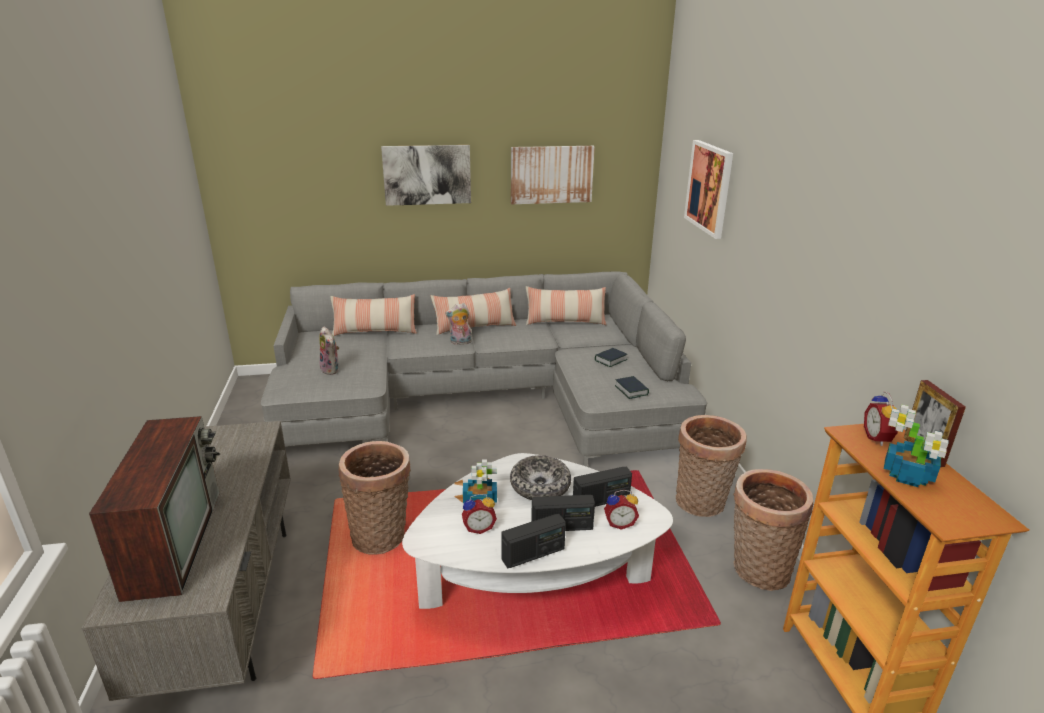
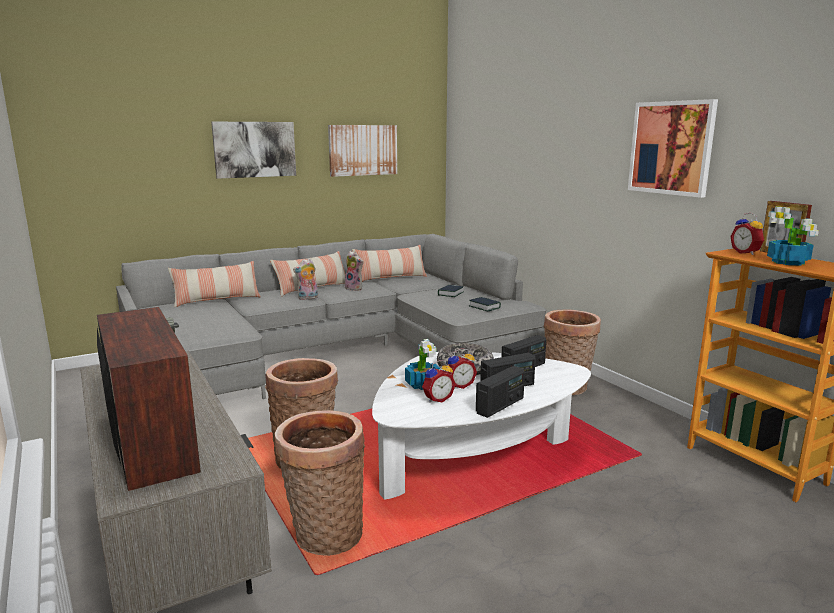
camera: 20 degrees left, 10 degrees down
plush toy [319,326,339,375] -> plush toy moved to [345,251,364,291]
alarm clock [604,490,639,530] -> alarm clock moved to [447,348,477,389]
picture [684,140,733,239] -> picture moved to [628,99,718,198]
basket [733,469,813,591] -> basket moved to [275,410,365,556]

